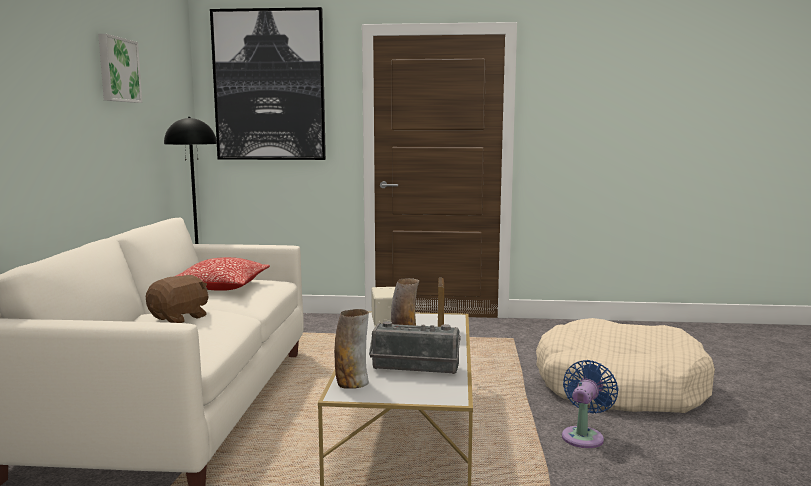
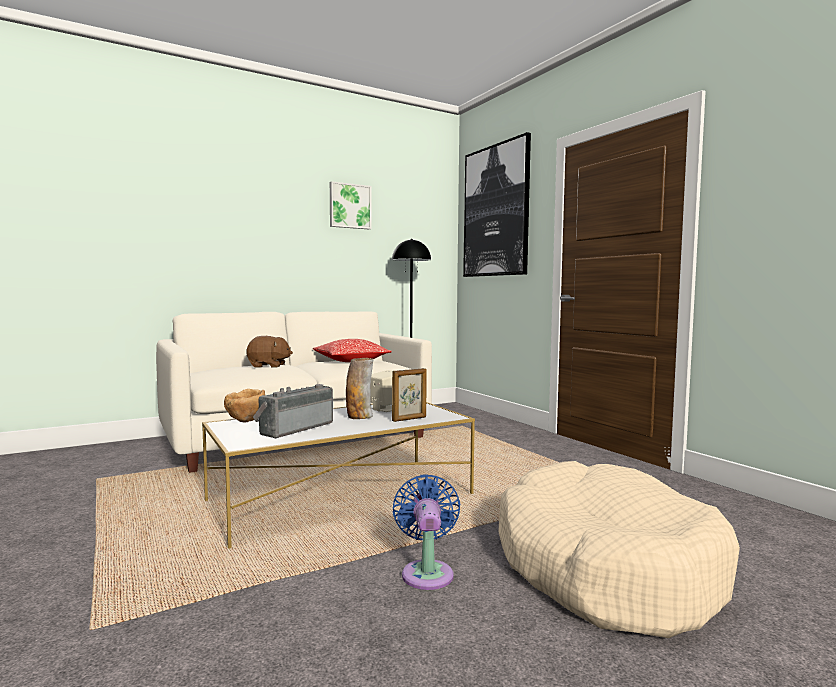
camera: 55 degrees right, 5 degrees down
vase [334,309,369,389] -> brown bowl [224,389,265,422]
radio [369,321,461,374] -> radio turned 60 degrees clockwise [253,384,333,438]
blue fan [562,360,619,448] -> blue fan turned 90 degrees counterclockwise [393,474,460,590]

